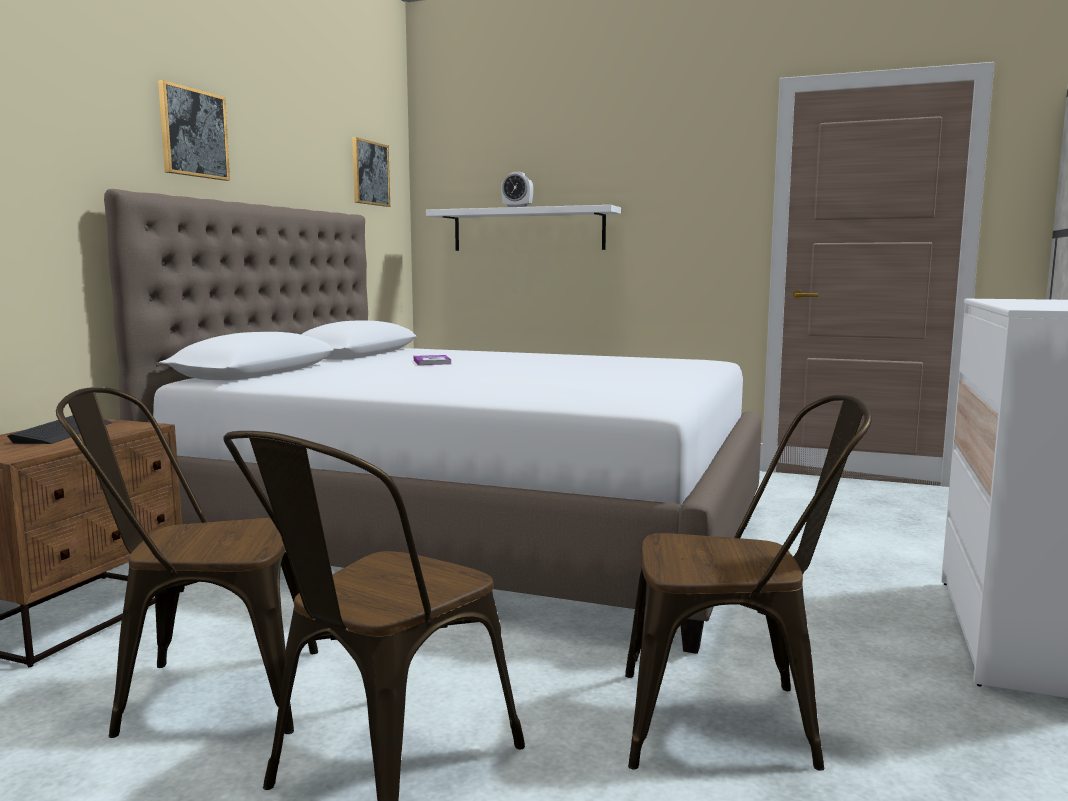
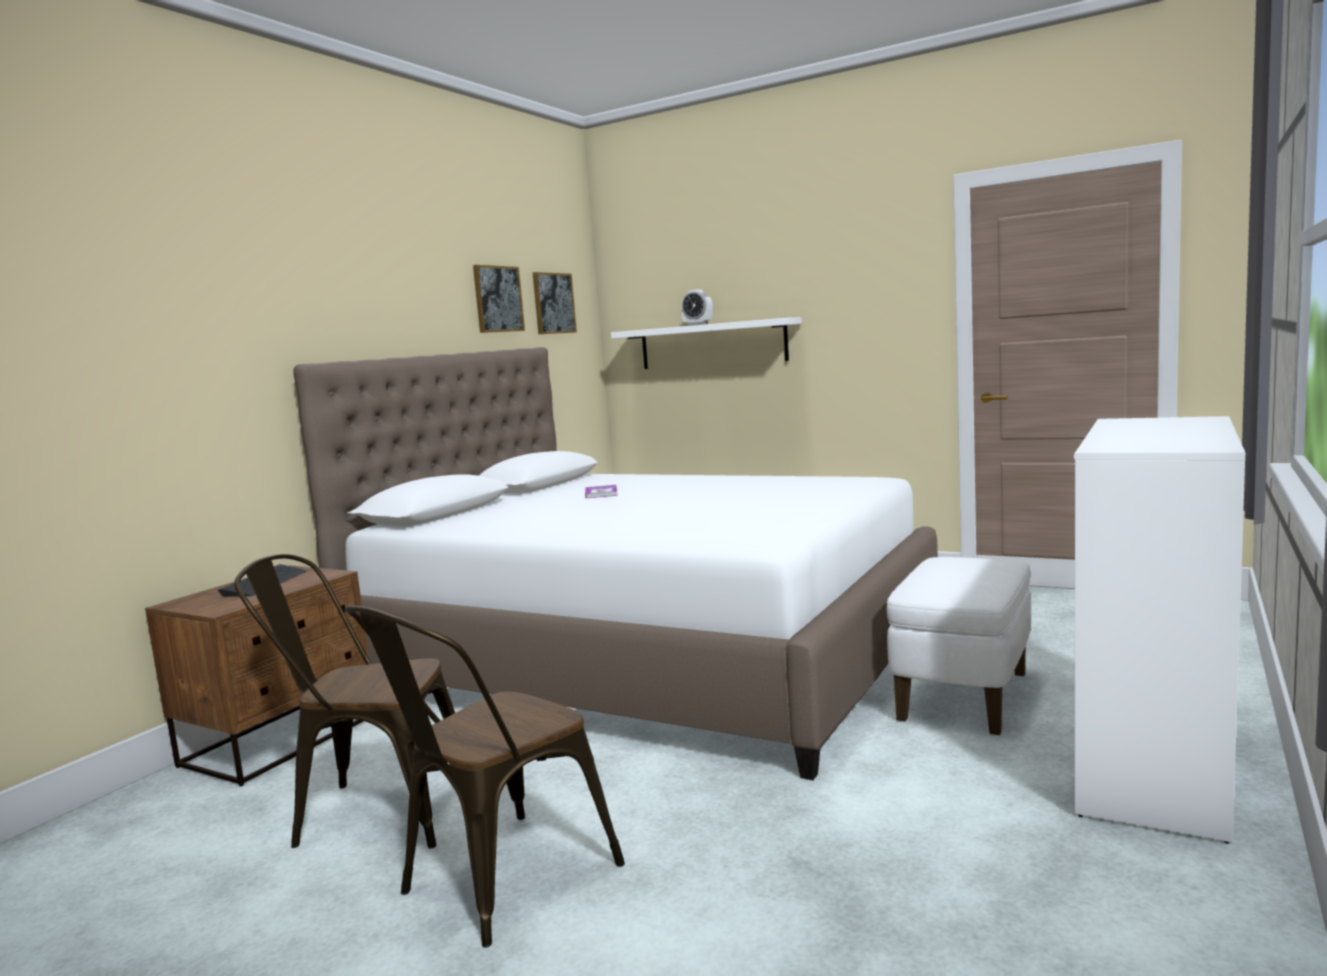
camera: 10 degrees right, 0 degrees up
picture [158,80,230,181] -> picture moved to [473,265,525,333]
brown chair [625,395,872,771] -> none
none -> white ottoman [887,557,1031,735]

